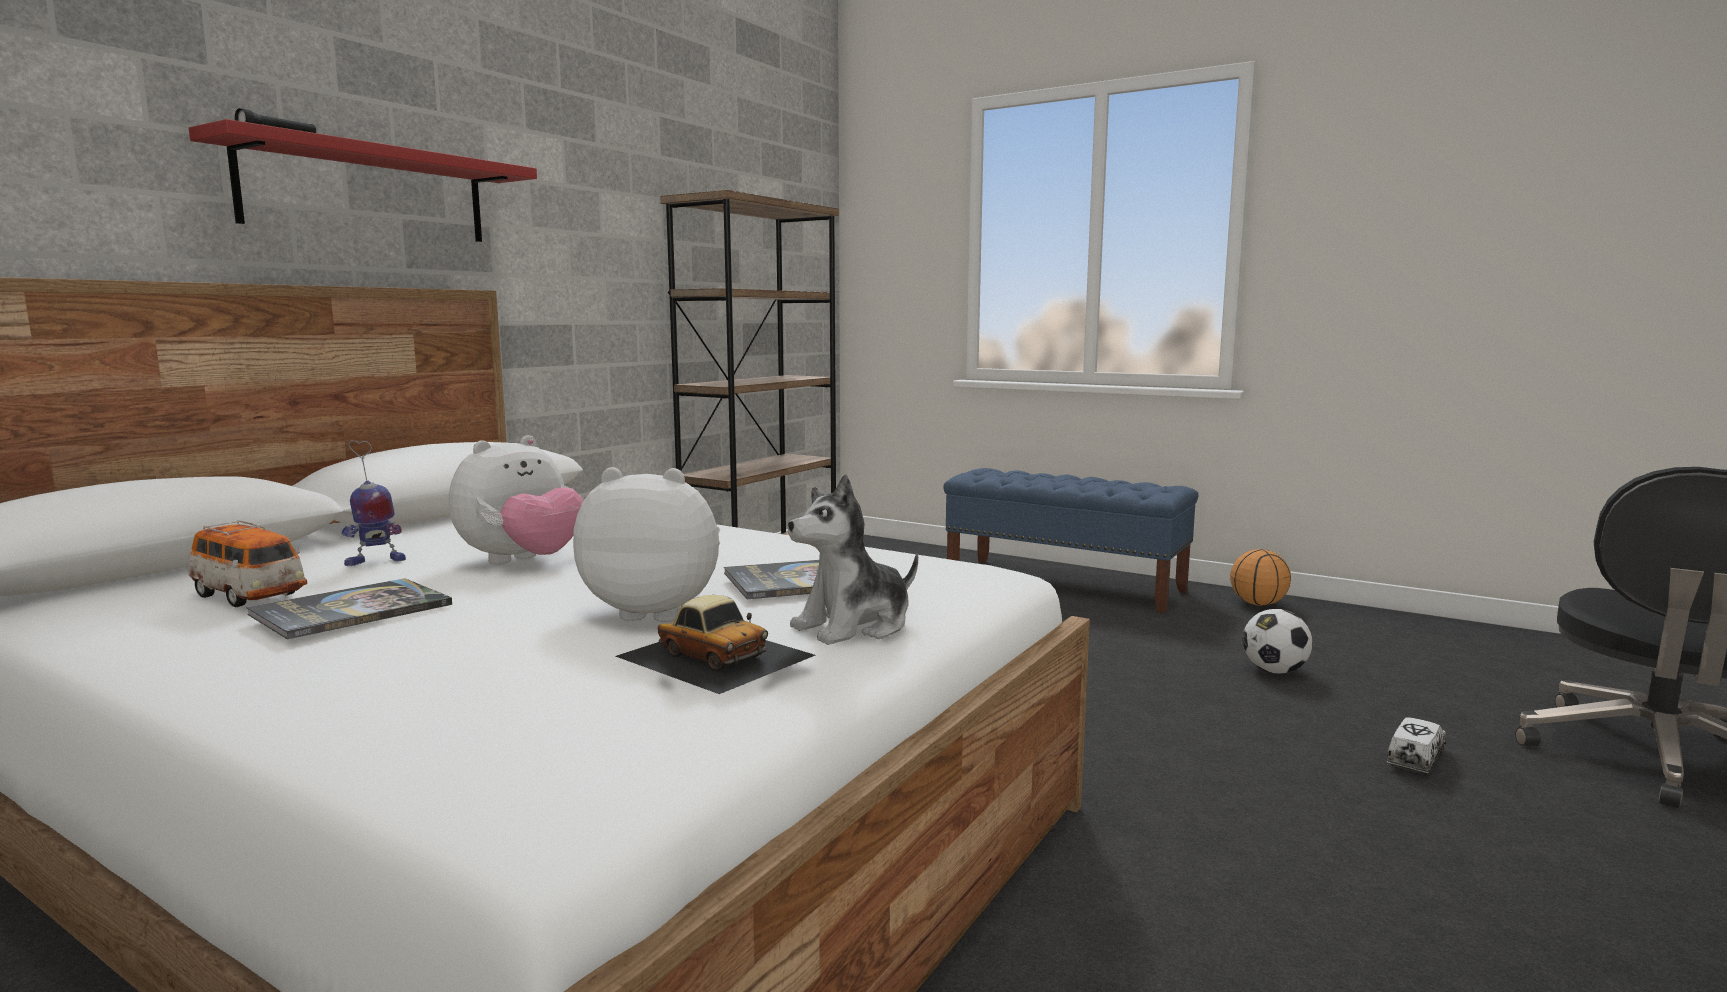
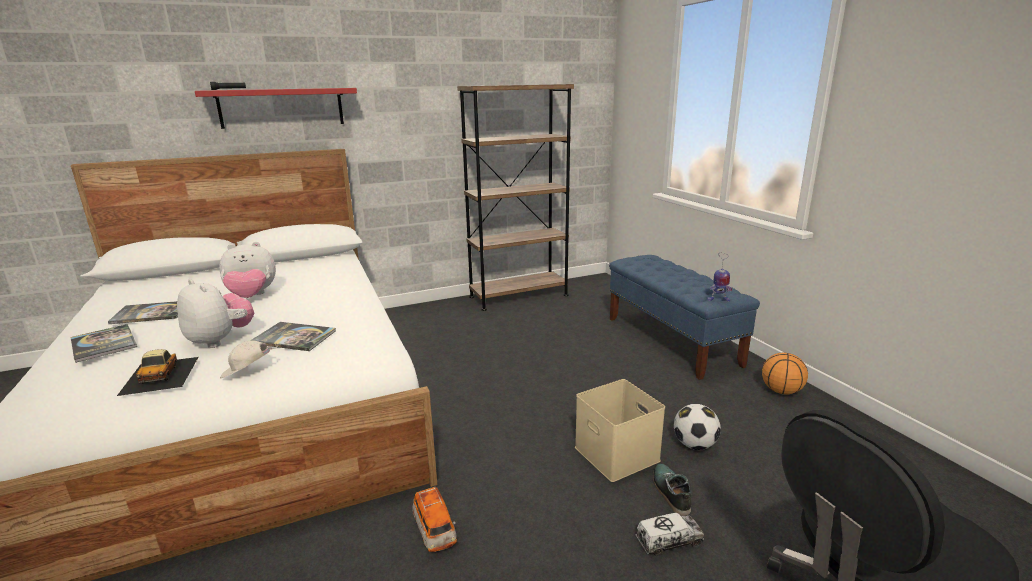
camera: 35 degrees right, 10 degrees up
toy car [189,520,307,607] -> toy car moved to [412,487,457,552]
toy robot [341,440,406,566] -> toy robot moved to [707,252,732,302]
plush toy [788,474,918,645] -> white cap [220,340,278,378]
none -> book [71,324,137,363]
none -> beige storage box [575,379,665,482]
none -> shoe [653,463,691,516]

